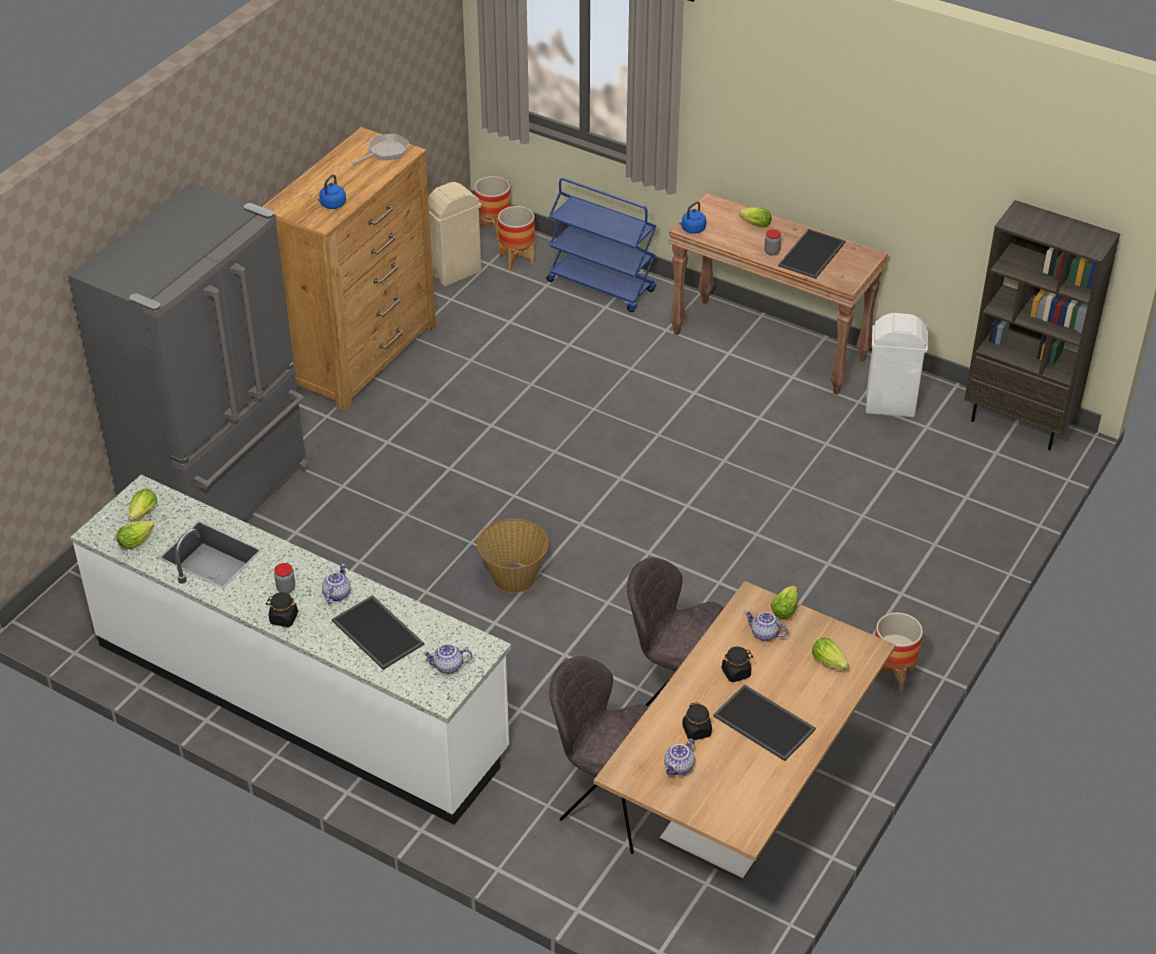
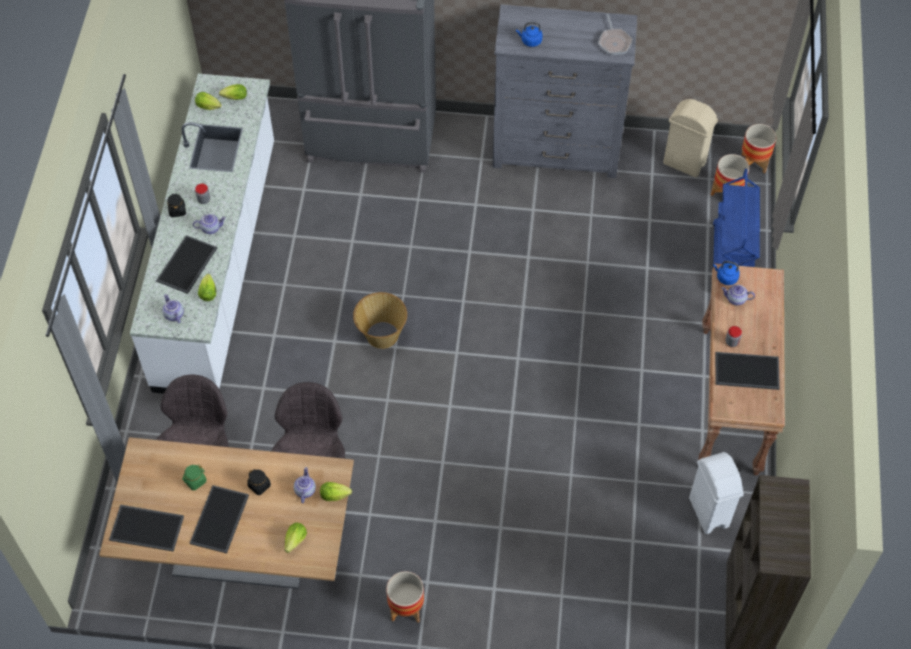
camera: 65 degrees right, 15 degrees up
brown dresser [263,127,436,412] -> grey dresser [492,5,637,178]
frying pan [352,133,409,164] -> frying pan turned 60 degrees clockwise [598,14,633,55]
teapot [664,739,695,775] -> teapot moved to [721,285,755,305]
black jar [682,702,712,740] -> green jar [182,465,206,490]
lettuce [739,207,772,227] -> lettuce moved to [198,274,216,301]
none -> tray [109,505,184,552]

